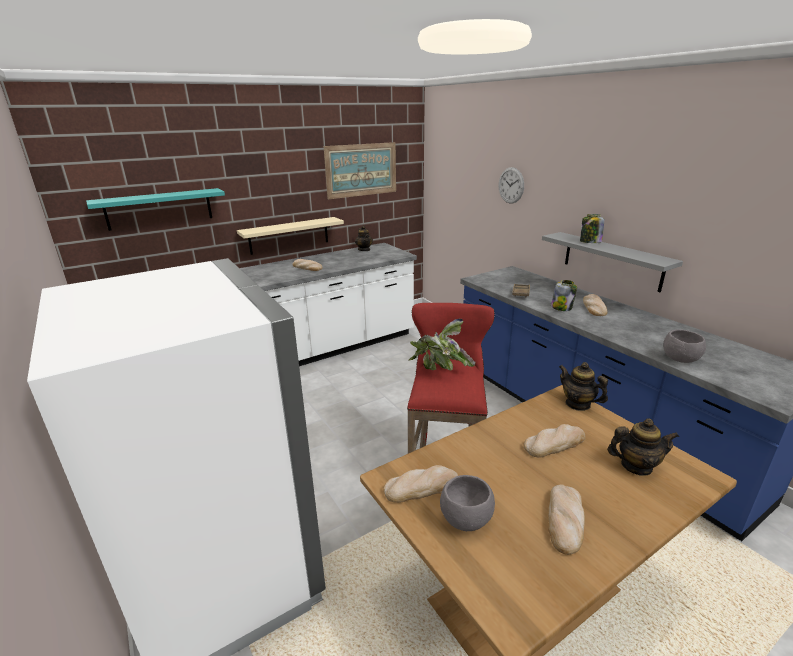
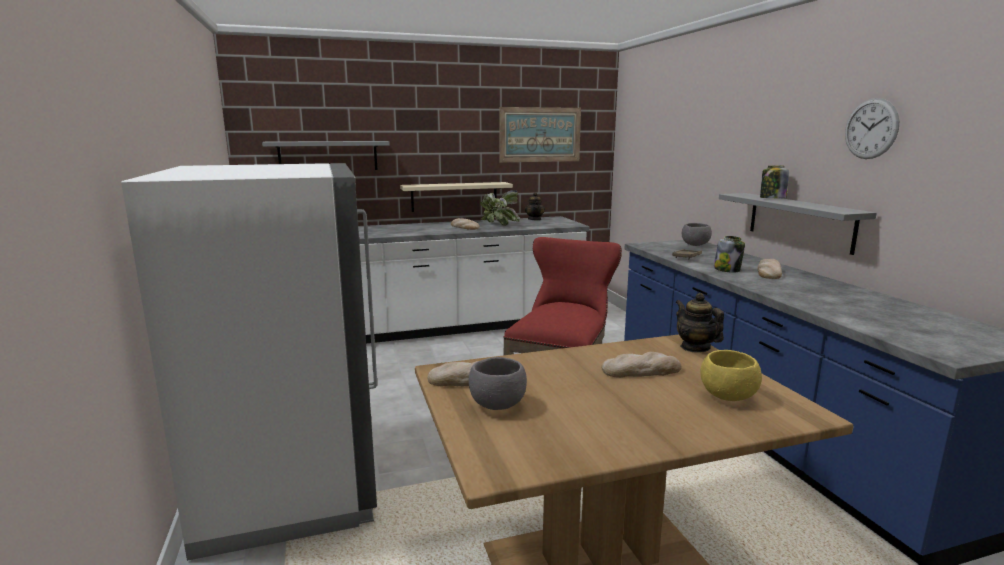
camera: 15 degrees right, 10 degrees down
turquoise shelf [86,188,225,231] -> grey shelf [262,141,390,170]
potted plant [409,319,475,370] -> potted plant moved to [480,190,520,226]
wall clock [499,167,524,203] -> wall clock moved to [845,98,899,159]
bread [548,484,585,555] -> none
teapot [607,418,679,476] -> yellow bowl [700,350,762,401]
grey bowl [663,329,706,363] -> grey bowl moved to [681,223,712,246]

